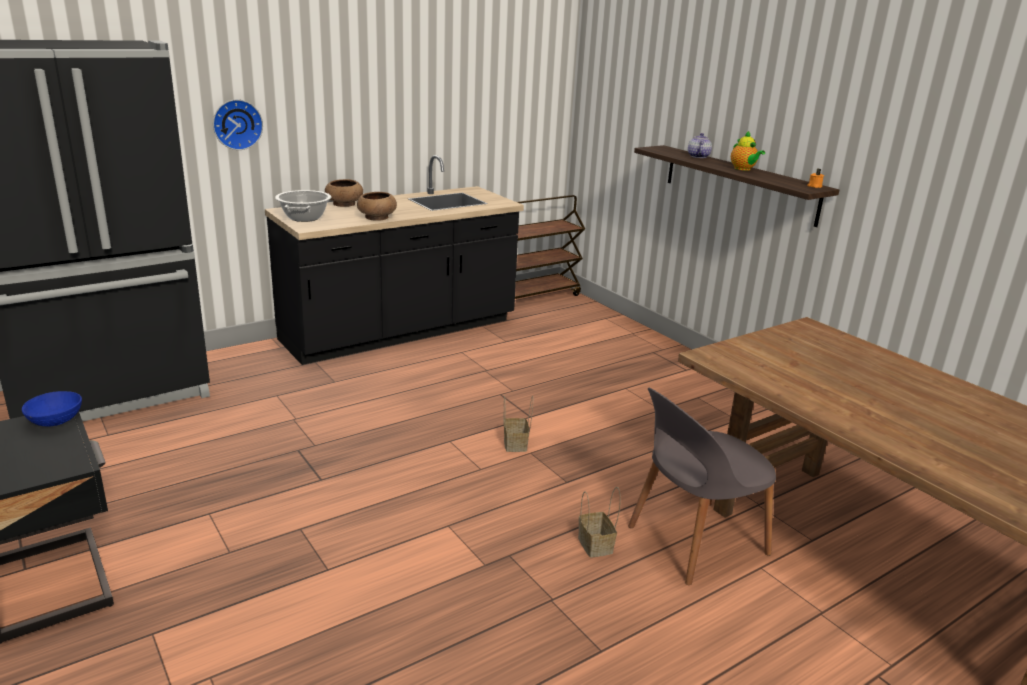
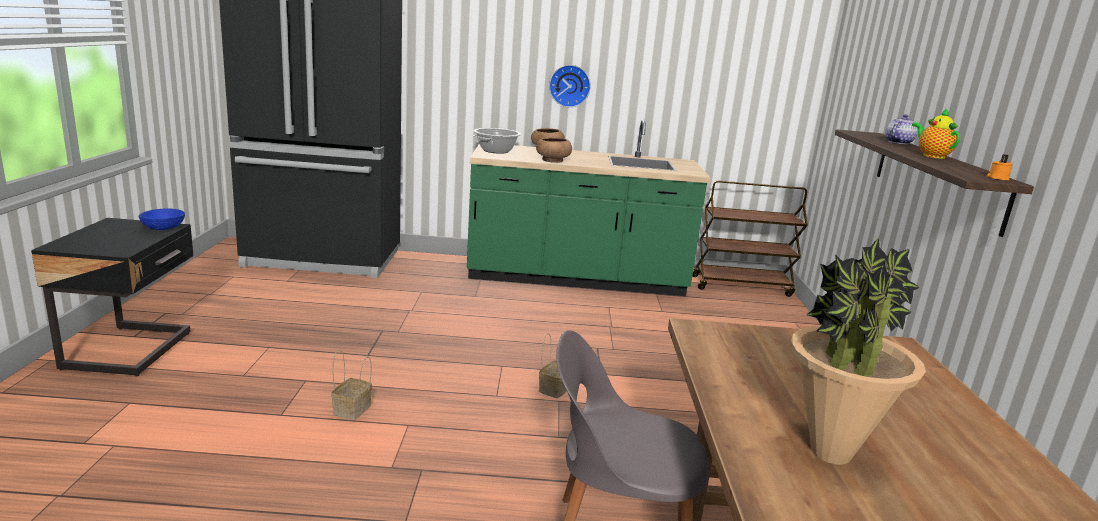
camera: 35 degrees right, 5 degrees down
wall clock [213,99,263,150] -> wall clock moved to [549,65,591,107]
black counter [265,155,524,365] -> green counter [467,119,710,296]
basket [578,487,621,557] -> basket moved to [331,349,372,420]
teapot [731,131,765,171] -> teapot turned 150 degrees clockwise [912,109,960,159]
none -> potted plant [791,237,926,465]

